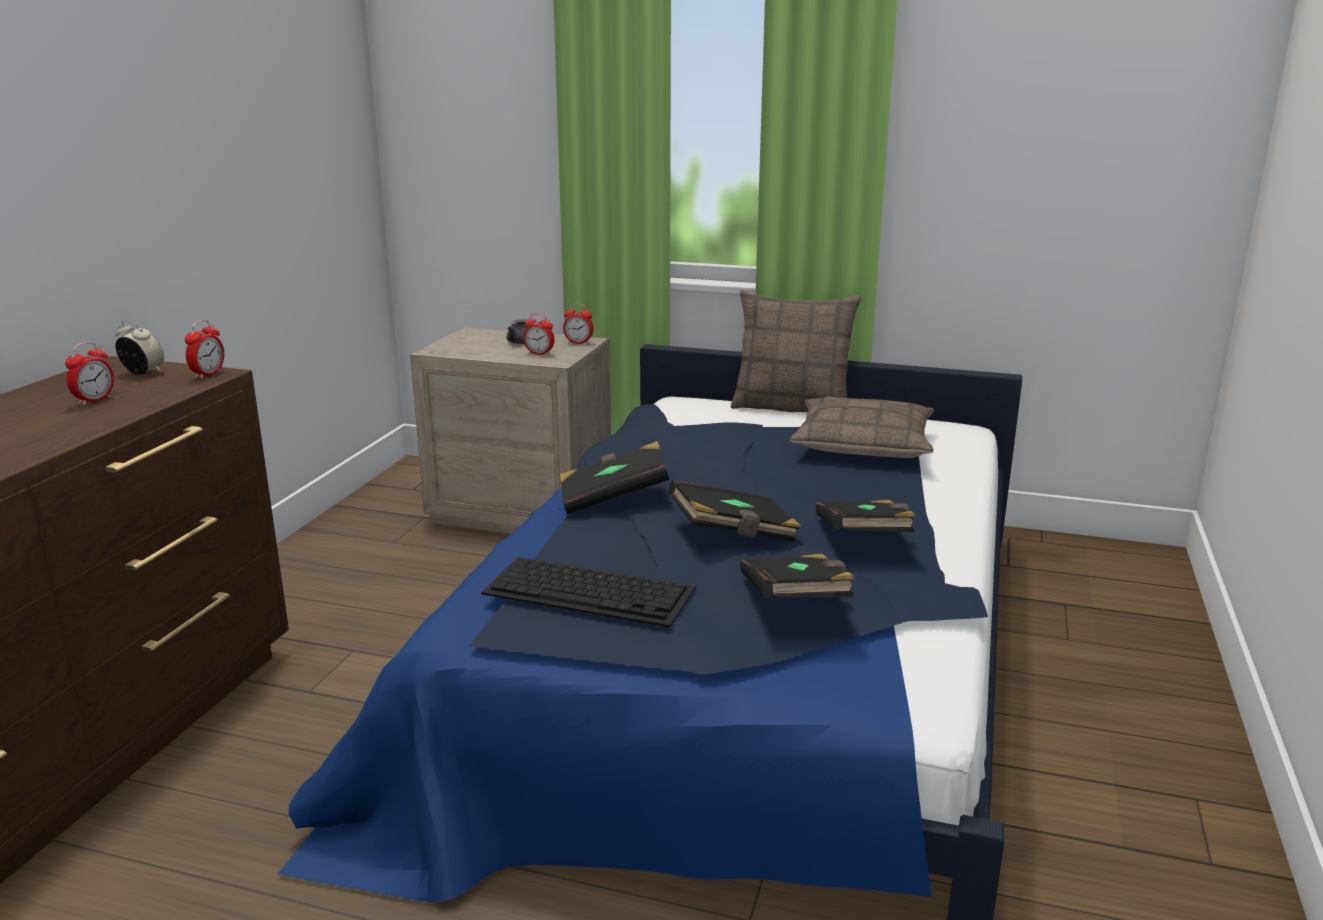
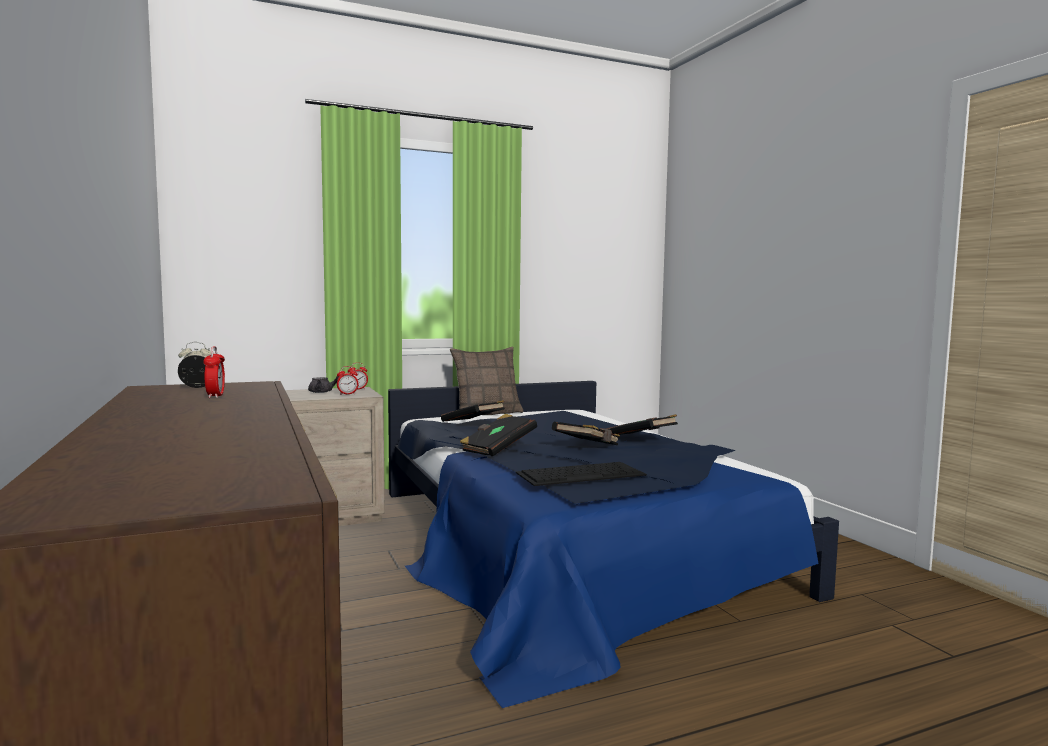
camera: 40 degrees left, 15 degrees down
alarm clock [185,320,224,379] -> none
black book [740,554,855,598] -> black book moved to [441,400,505,422]
pillow [790,396,934,458] -> none

